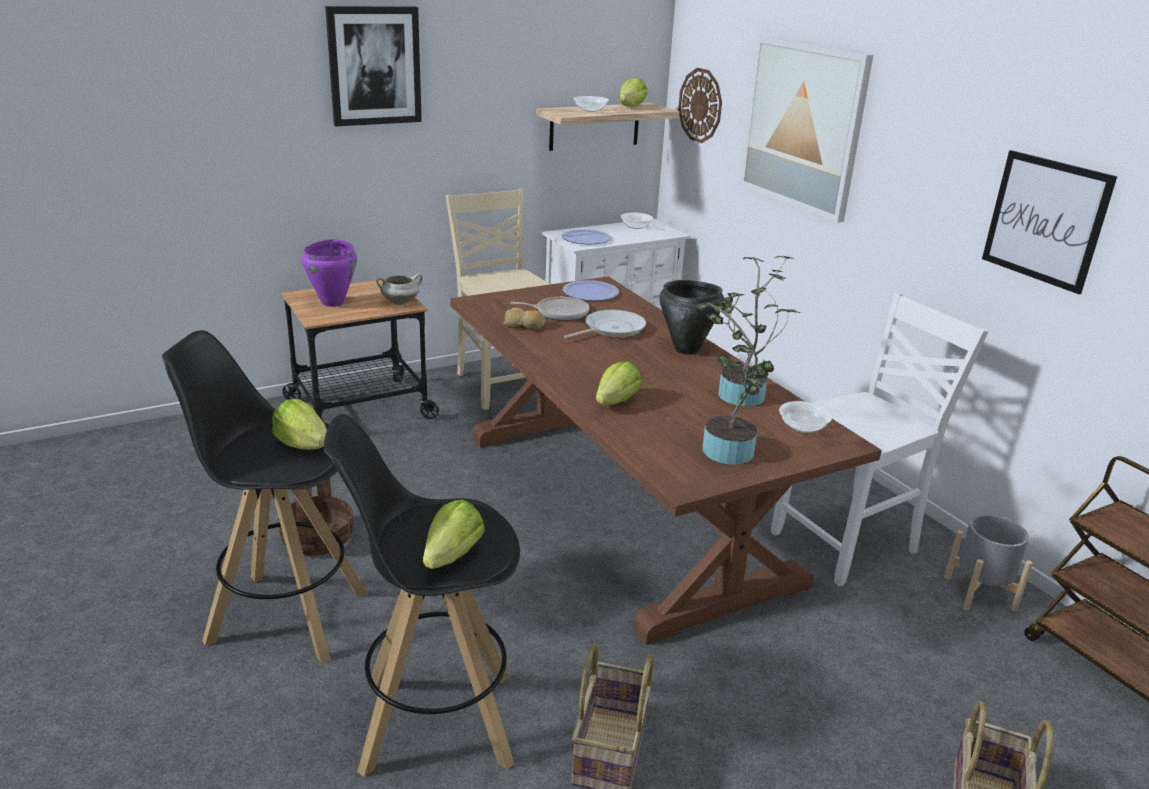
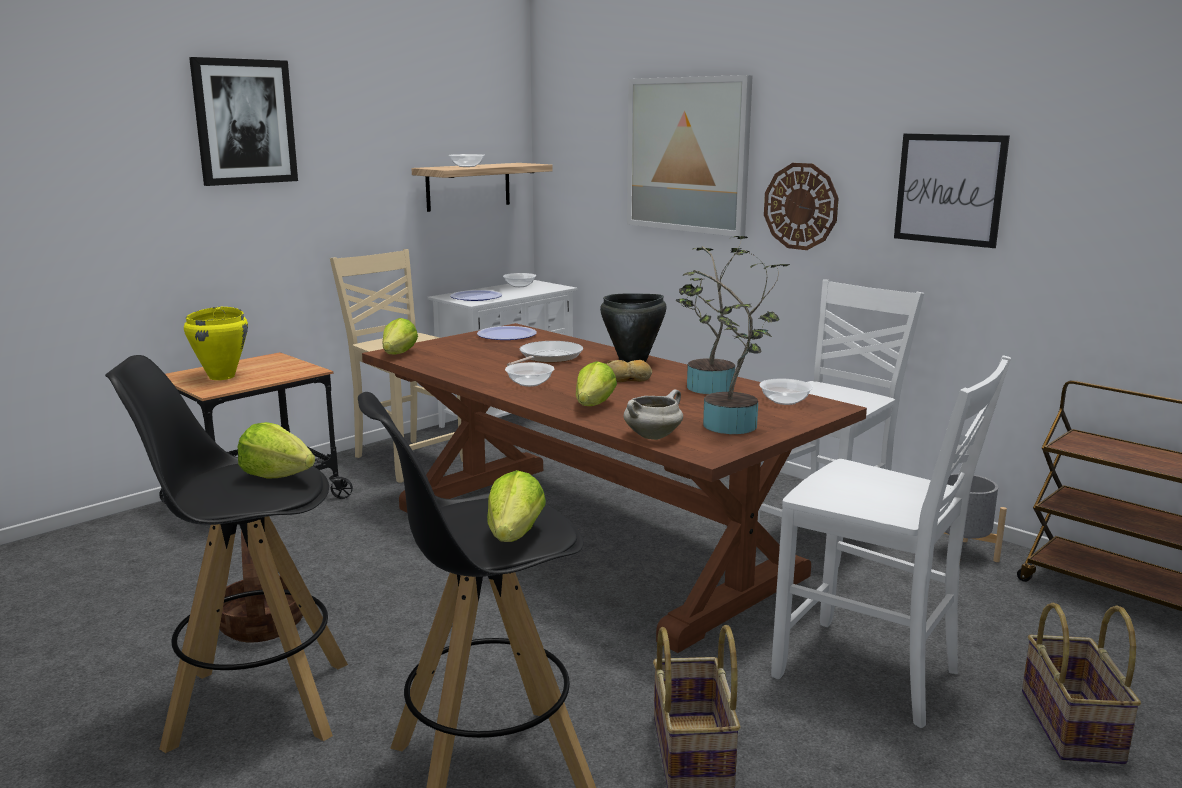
camera: 15 degrees left, 10 degrees down
purple cooking pot [302,239,357,307] -> yellow cooking pot [184,307,248,380]
white cooking pot [376,274,423,305] -> white cooking pot moved to [624,389,683,440]
bread [504,308,546,330] -> bread moved to [607,360,652,382]
frying pan [511,297,589,321] -> none
lettuce [620,77,647,106] -> lettuce moved to [383,318,418,354]
wall clock [678,68,722,143] -> wall clock moved to [764,163,839,250]
none -> bowl [505,362,554,387]
none -> white chair [771,355,1011,728]

